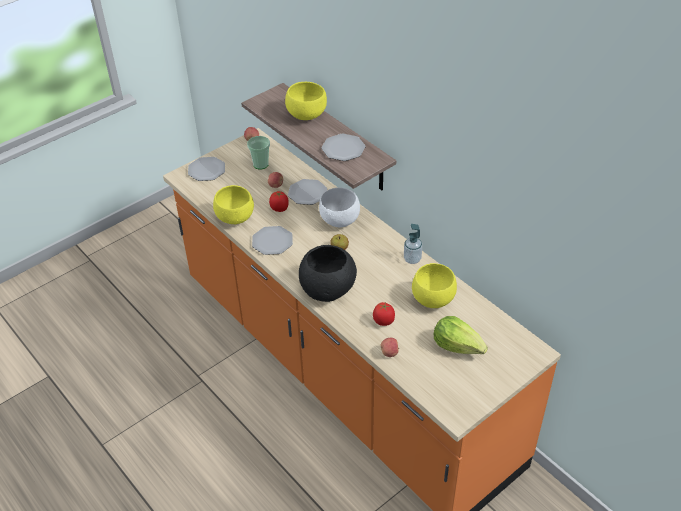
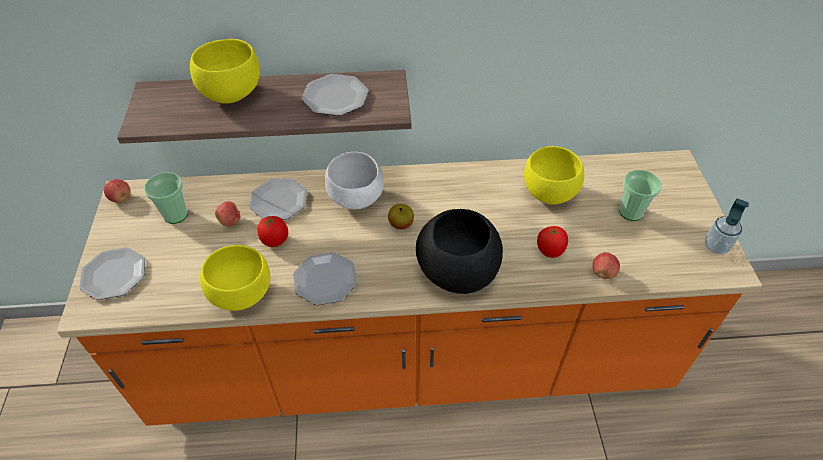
camera: 55 degrees left, 5 degrees up
soap dispenser [404,224,422,264] -> soap dispenser moved to [705,198,749,254]
lettuce [434,316,488,354] -> cup [619,170,662,221]

